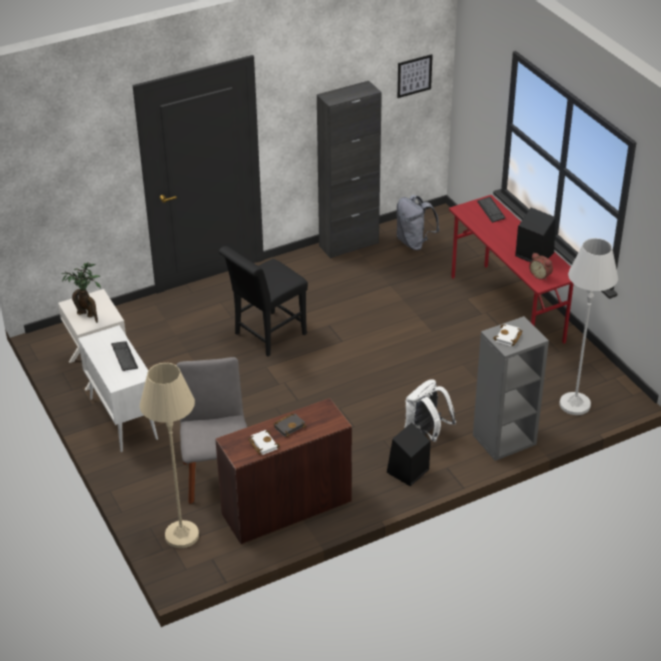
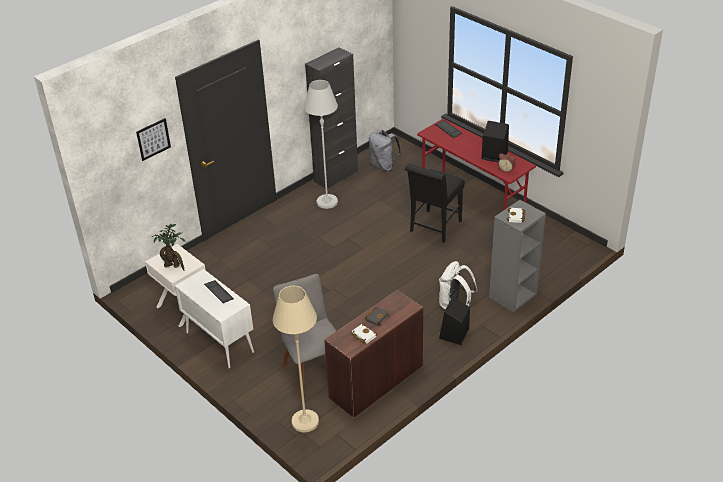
camera: 15 degrees left, 0 degrees up
black chair [219,246,308,357] -> black chair moved to [405,164,465,243]
picture [397,54,433,98] -> picture moved to [136,118,171,161]
white floor lamp [559,238,618,415] -> white floor lamp moved to [304,80,338,209]

